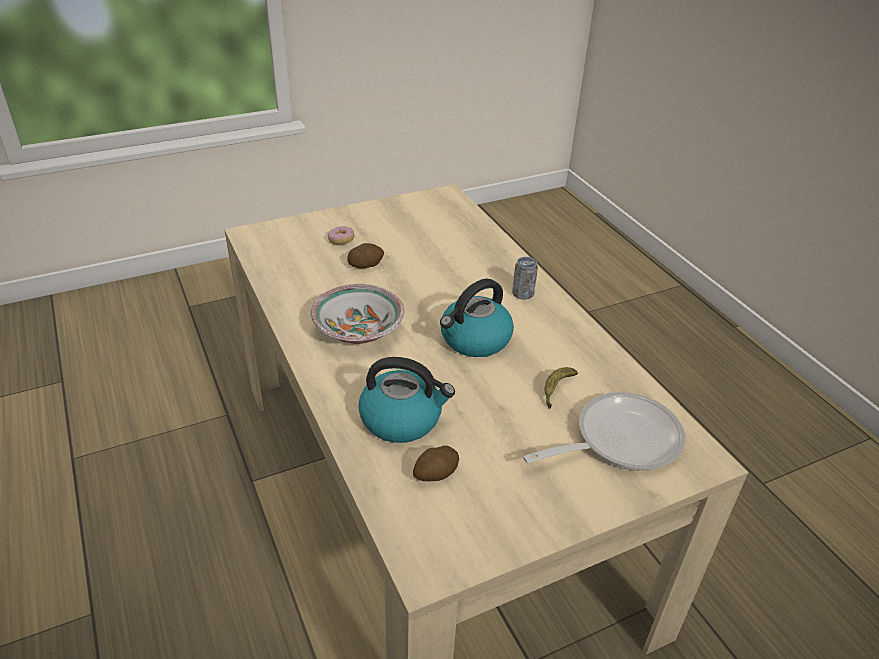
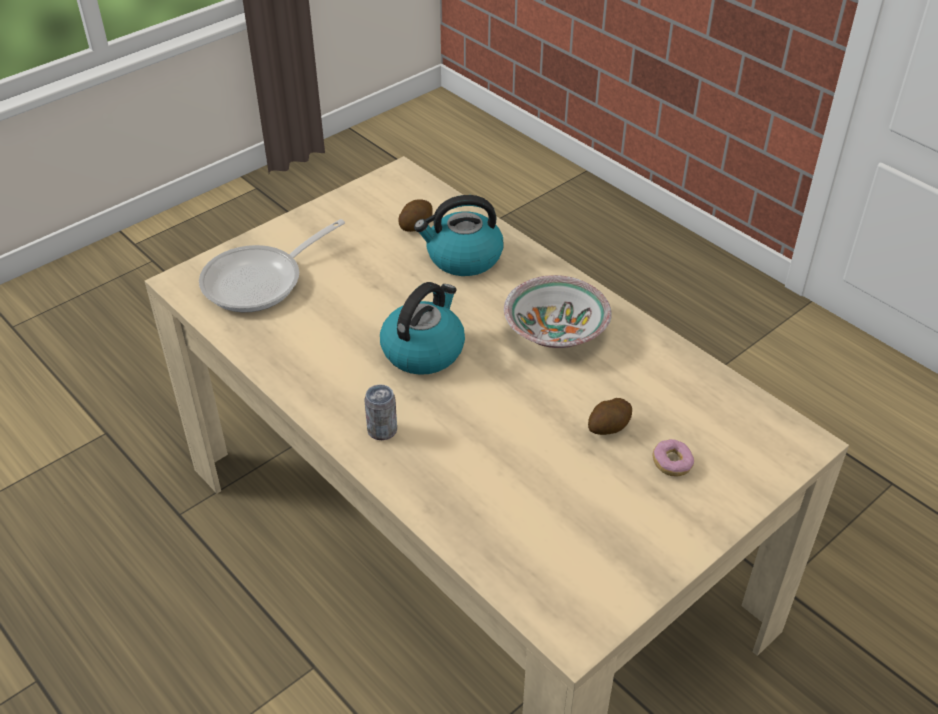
camera: 165 degrees right, 5 degrees up
banana [545,367,578,409] -> none

